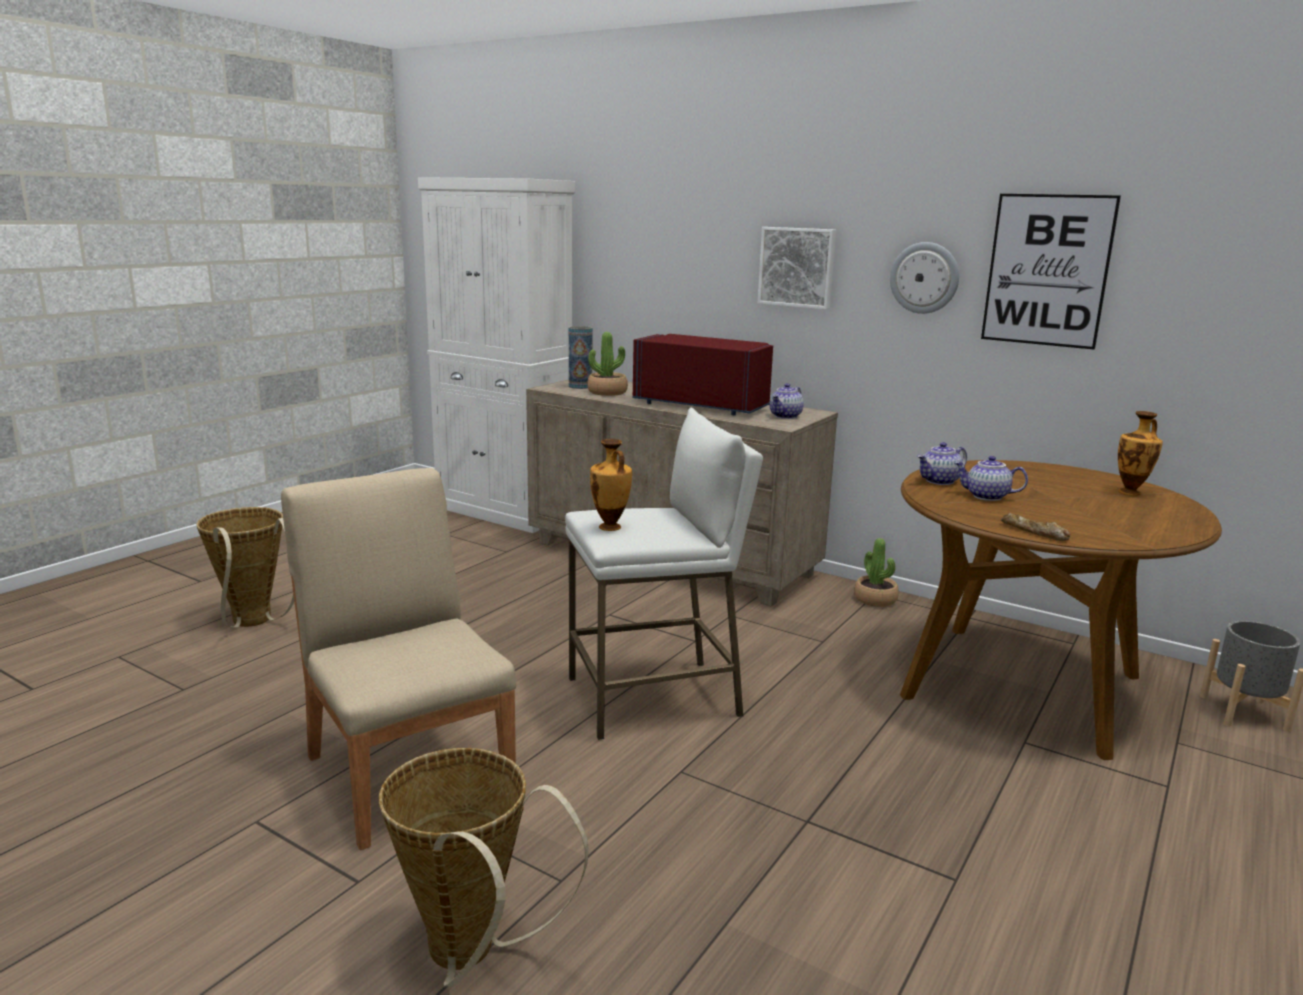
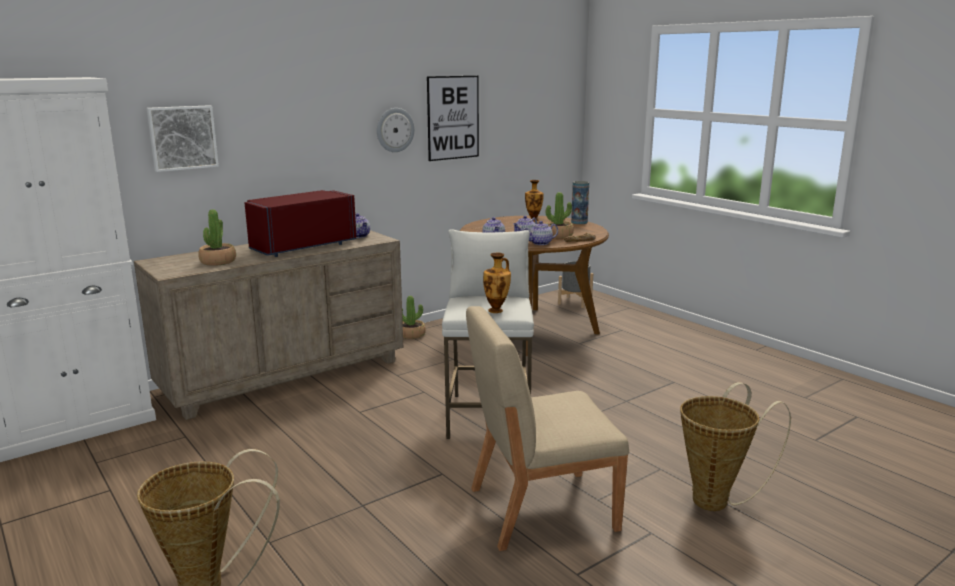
camera: 70 degrees left, 0 degrees up
vase [569,326,593,389] -> vase moved to [571,181,589,224]
picture [758,227,836,309] -> picture moved to [146,105,219,172]
none -> teapot [524,221,558,245]
none -> potted plant [546,192,574,238]

